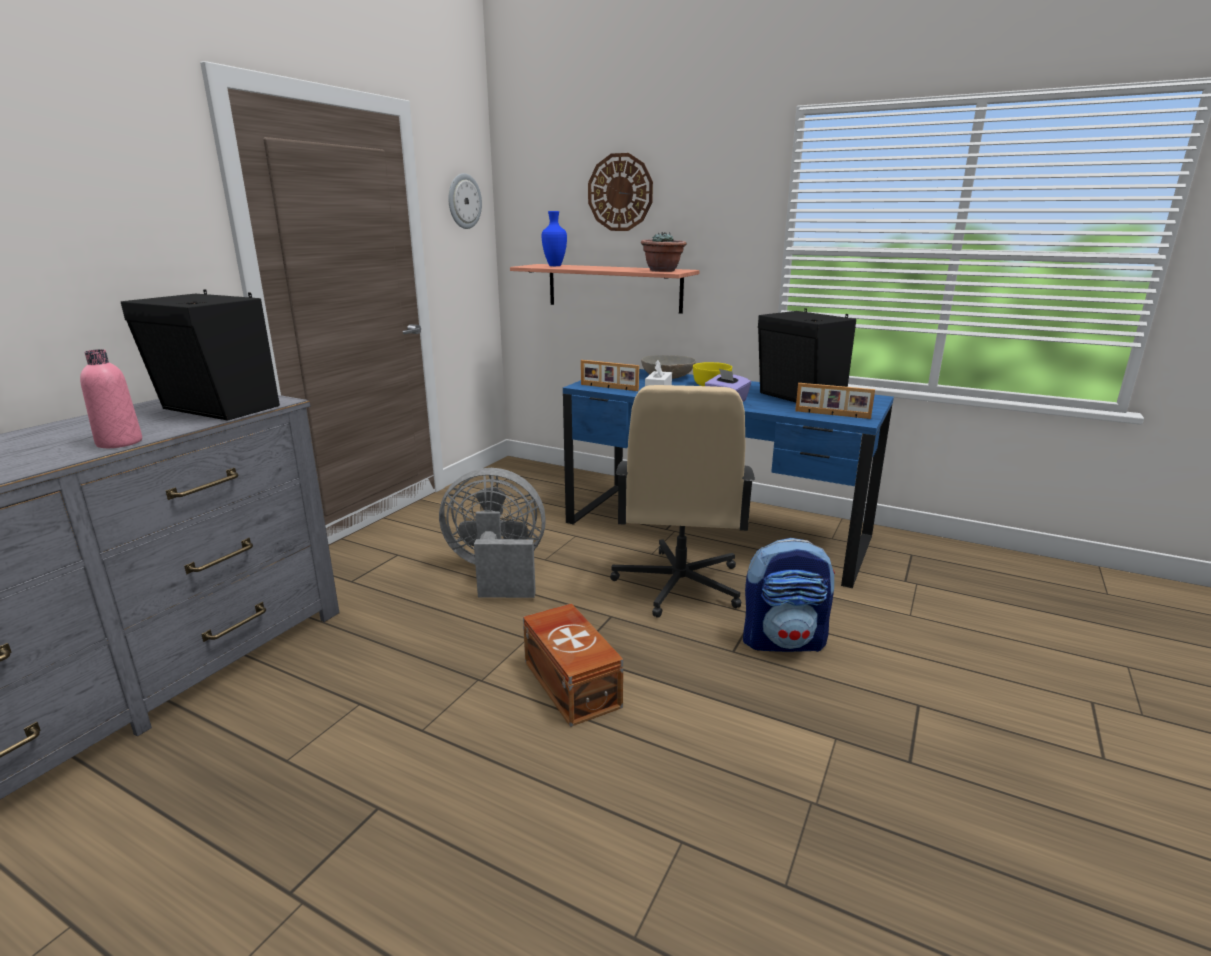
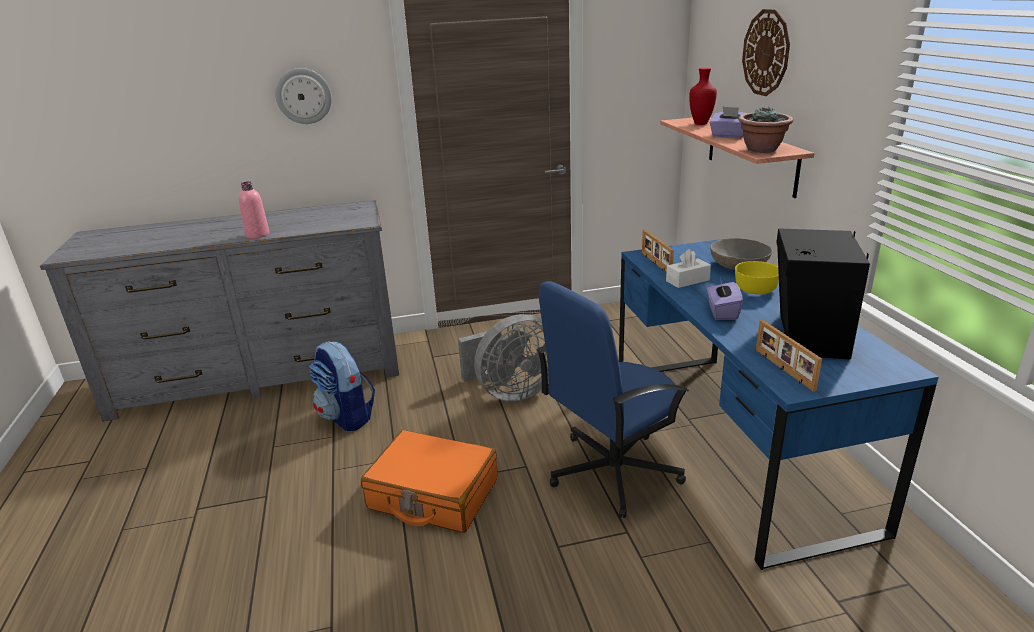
camera: 50 degrees right, 5 degrees up
black speaker [121,289,280,421] -> none
grey fan [439,468,546,598] -> grey fan turned 105 degrees clockwise [458,314,549,401]
wall clock [448,173,482,229] -> wall clock moved to [275,68,332,124]
brown storage box [523,603,623,727] -> orange suitcase [361,430,498,533]
blue vase [542,211,567,266] -> red vase [689,68,717,125]
beige office chair [610,385,755,618] -> blue office chair [537,281,689,518]
backpack [743,538,835,652] -> backpack moved to [309,341,375,431]
none -> purple tissue box [710,107,747,138]

